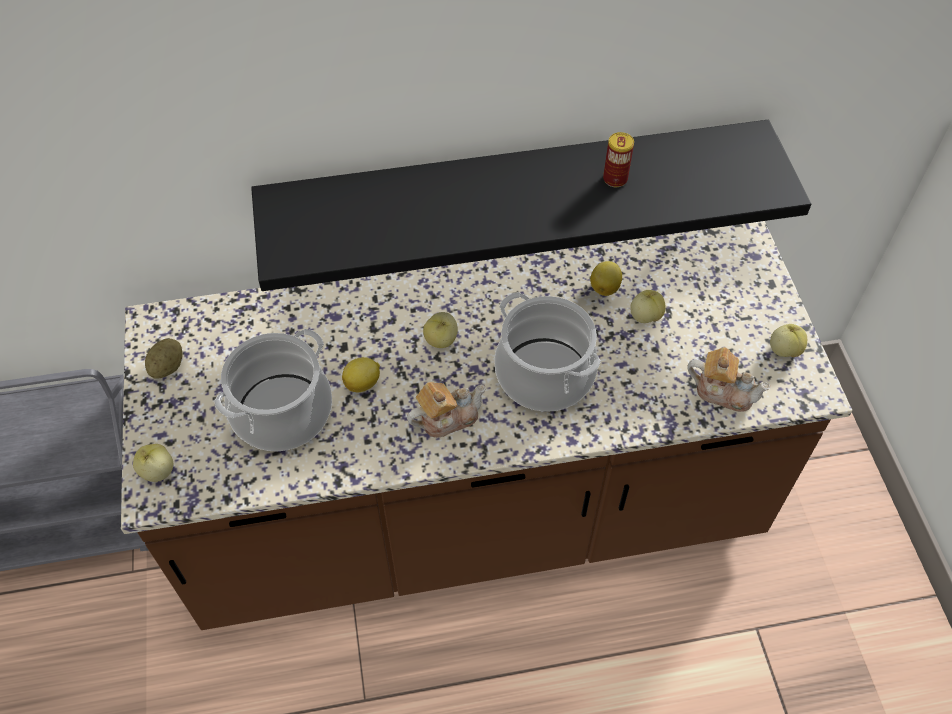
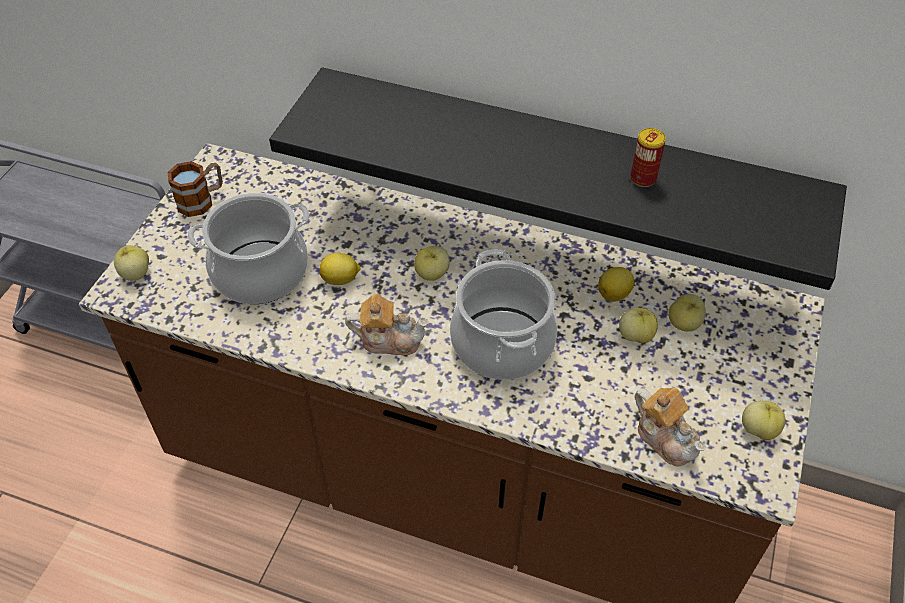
camera: 30 degrees right, 5 degrees down
potato [145,338,183,379] -> mug [167,161,223,217]
none -> apple [669,294,706,331]

